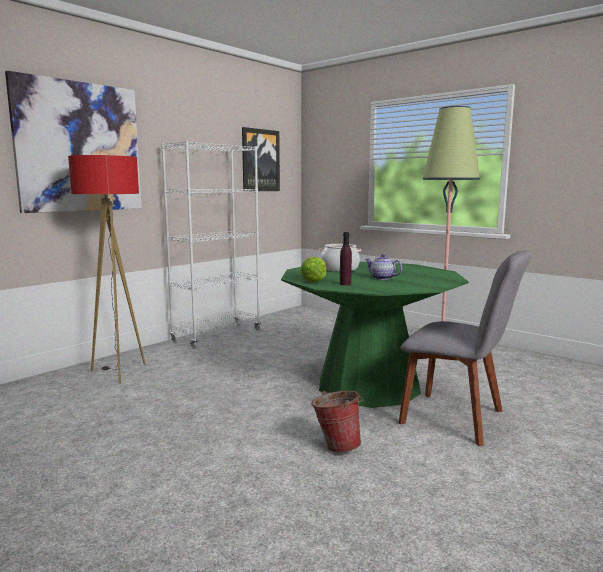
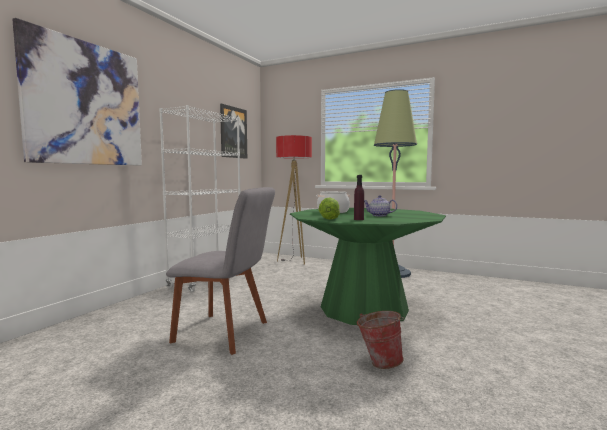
camera: 15 degrees left, 5 degrees down
floor lamp [68,155,146,383] -> floor lamp moved to [276,135,312,265]
grey chair [398,250,531,447] -> grey chair moved to [166,187,275,355]

